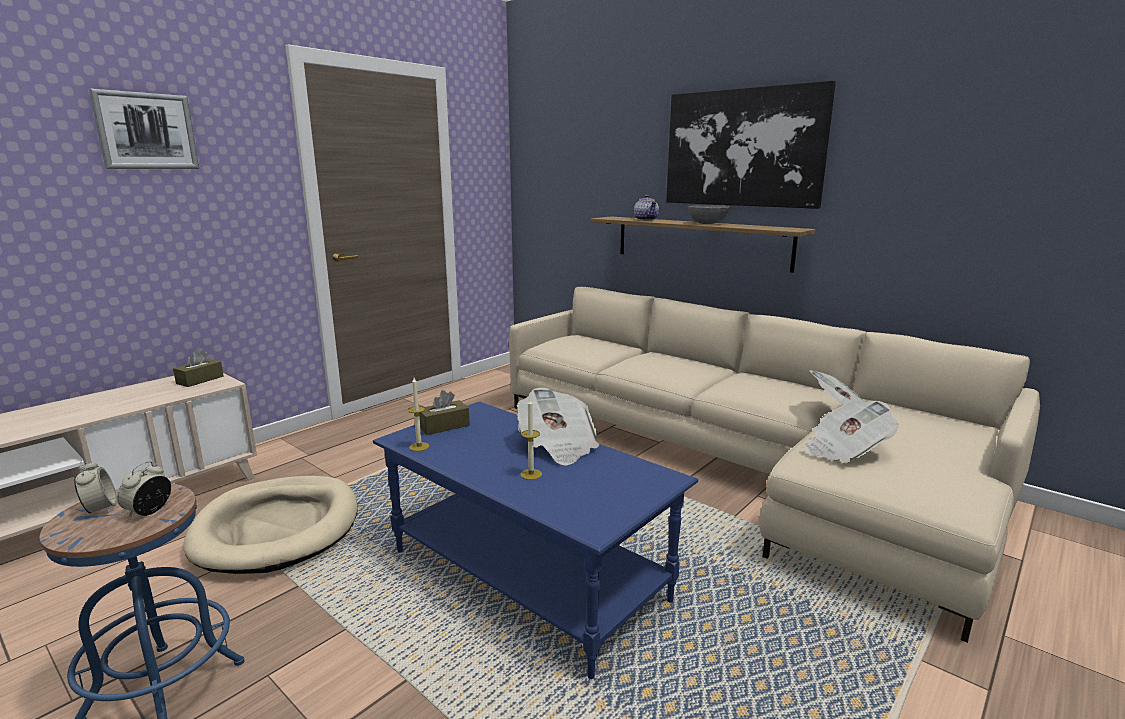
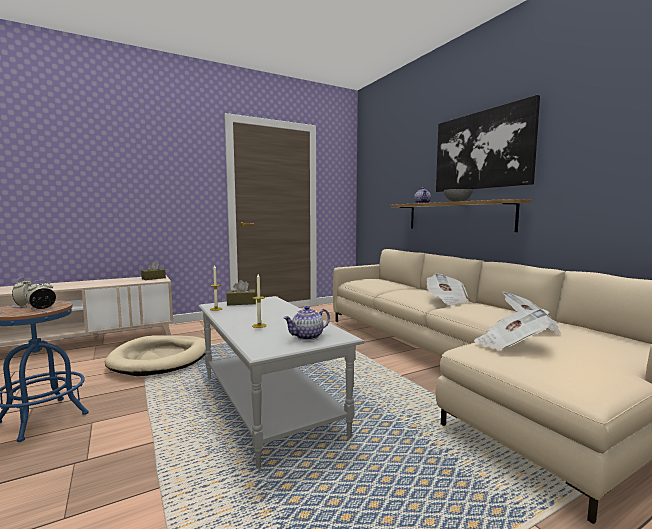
camera: 20 degrees right, 10 degrees down
picture [89,89,199,169] -> none
blue coffee table [373,401,698,679] -> grey coffee table [198,296,364,468]
newspaper [517,388,599,466] -> newspaper moved to [427,274,469,306]
none -> teapot [283,306,330,340]

